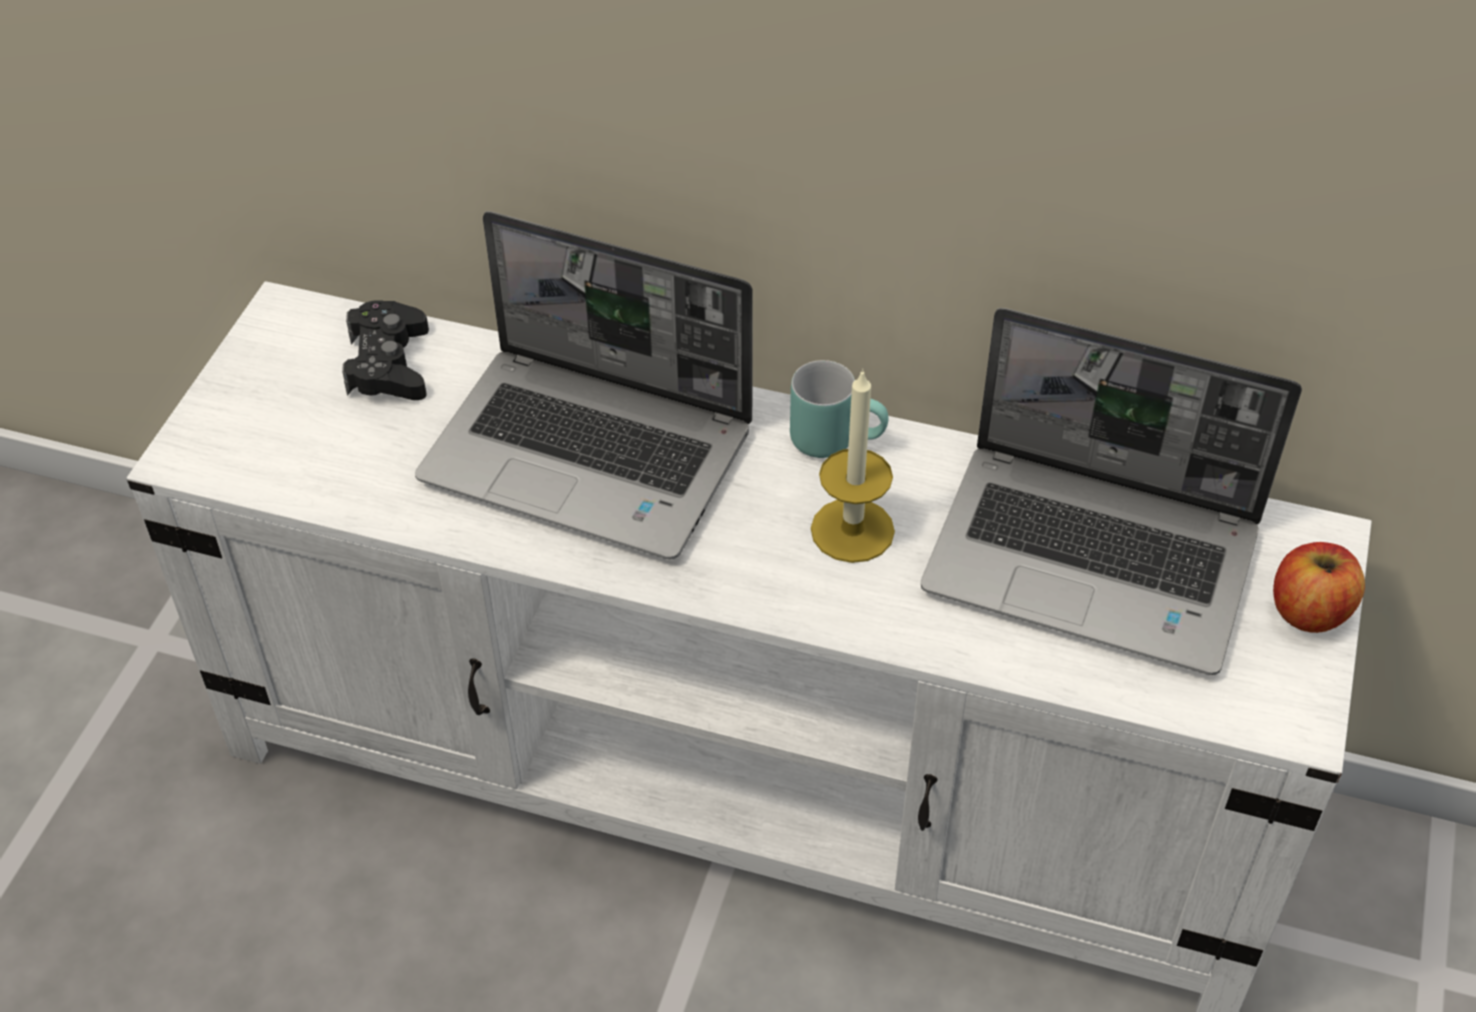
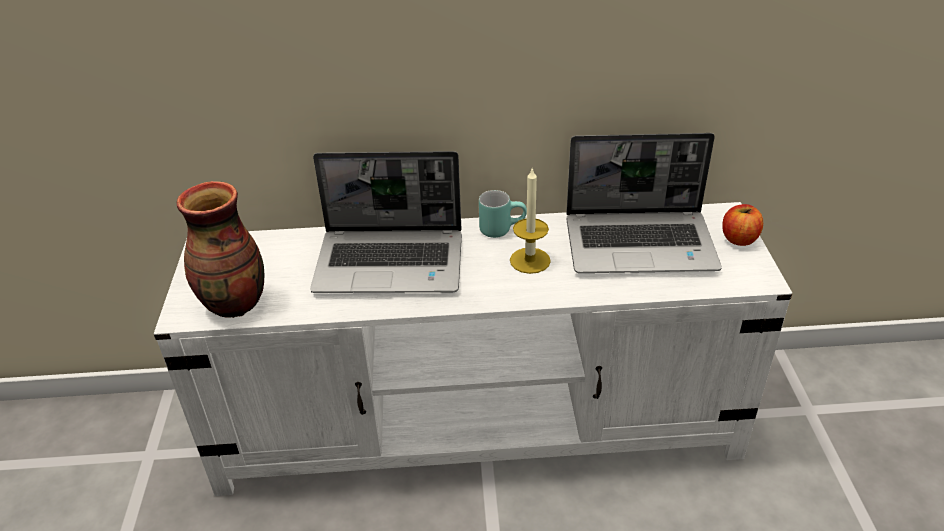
camera: 20 degrees left, 10 degrees down
black game controller [342,300,429,400] -> none
none -> vase [177,181,264,318]

